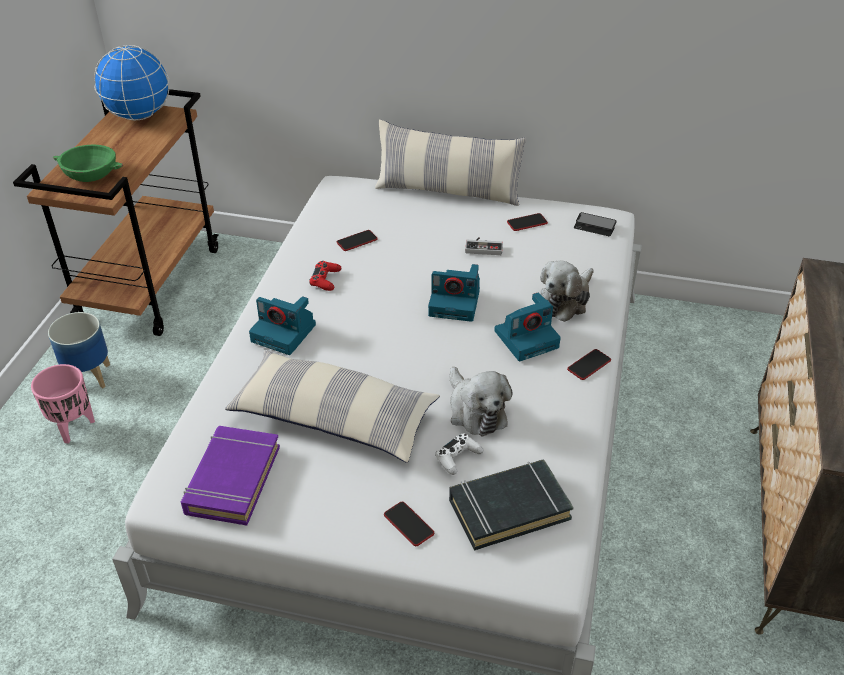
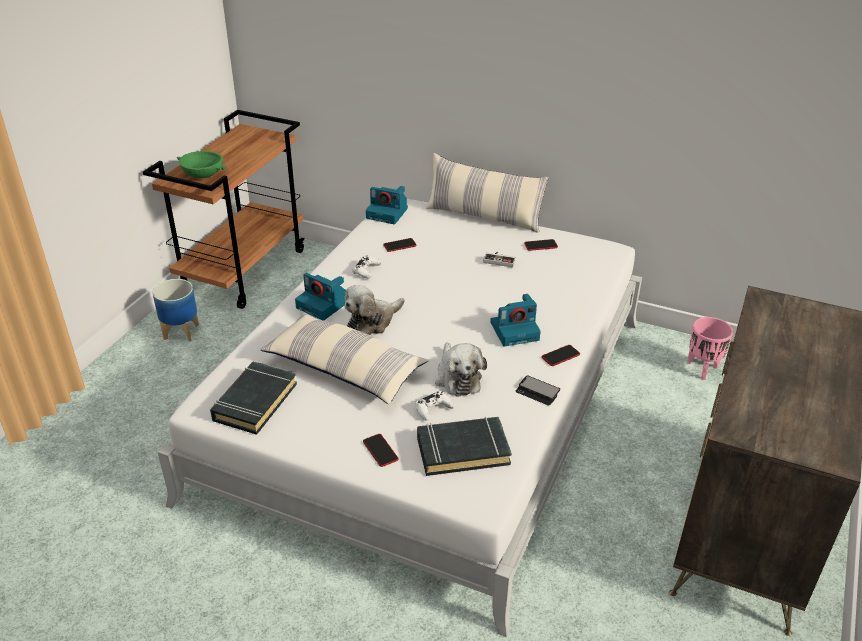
camera: 10 degrees right, 5 degrees down
pink planter [31,364,95,443] -> pink planter moved to [687,317,733,380]
globe [94,45,169,120] -> none
purple book [181,426,280,526] -> black book [210,361,297,435]
red game controller [309,261,341,291] -> white game controller [353,256,381,279]
camera [428,264,480,322] -> camera moved to [366,186,408,224]
plush toy [540,260,594,322] -> plush toy moved to [344,285,405,335]
phone [574,212,617,236] -> phone moved to [516,375,560,405]

